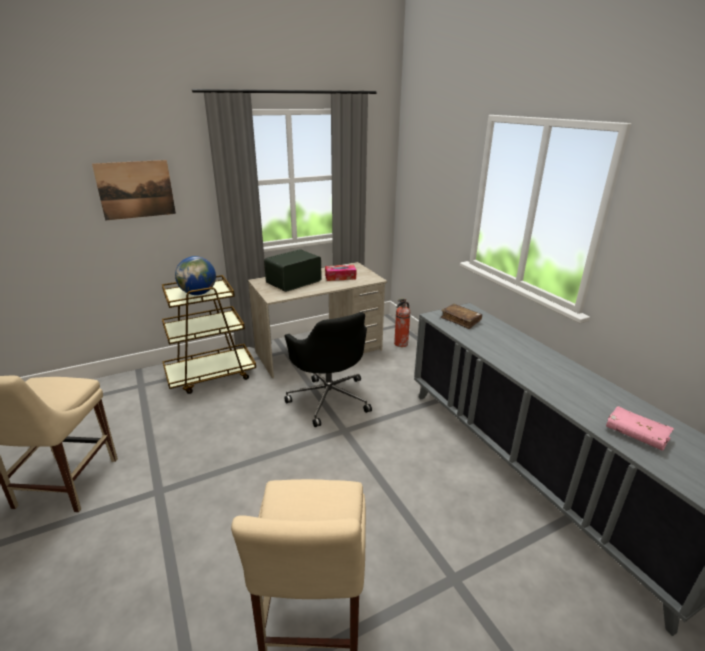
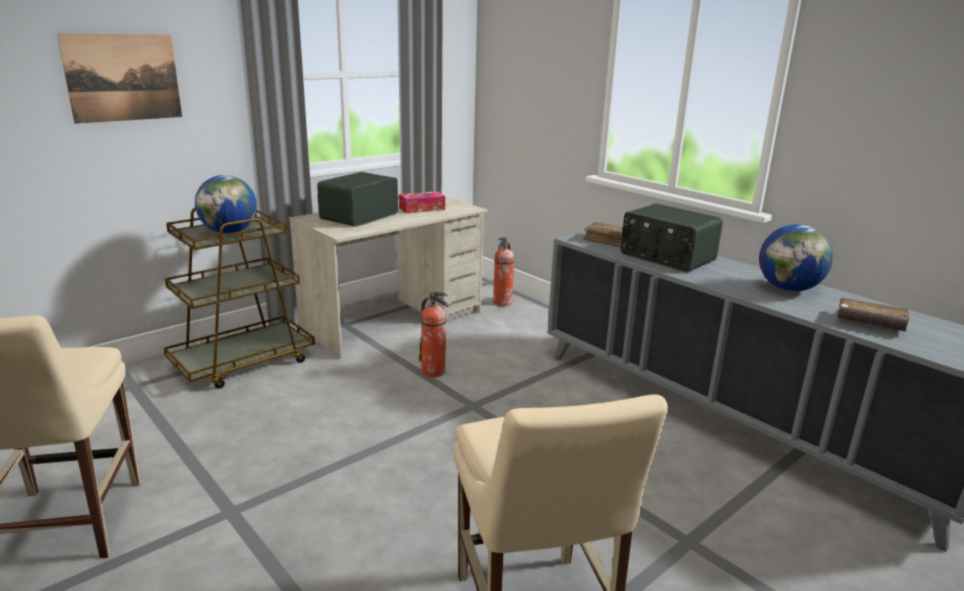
camera: 15 degrees left, 5 degrees down
black office chair [284,312,372,427] -> fire extinguisher [418,292,449,377]
pink book [606,406,674,451] -> brown book [837,297,909,331]
none -> radio [620,204,723,272]
none -> globe [759,224,833,291]

